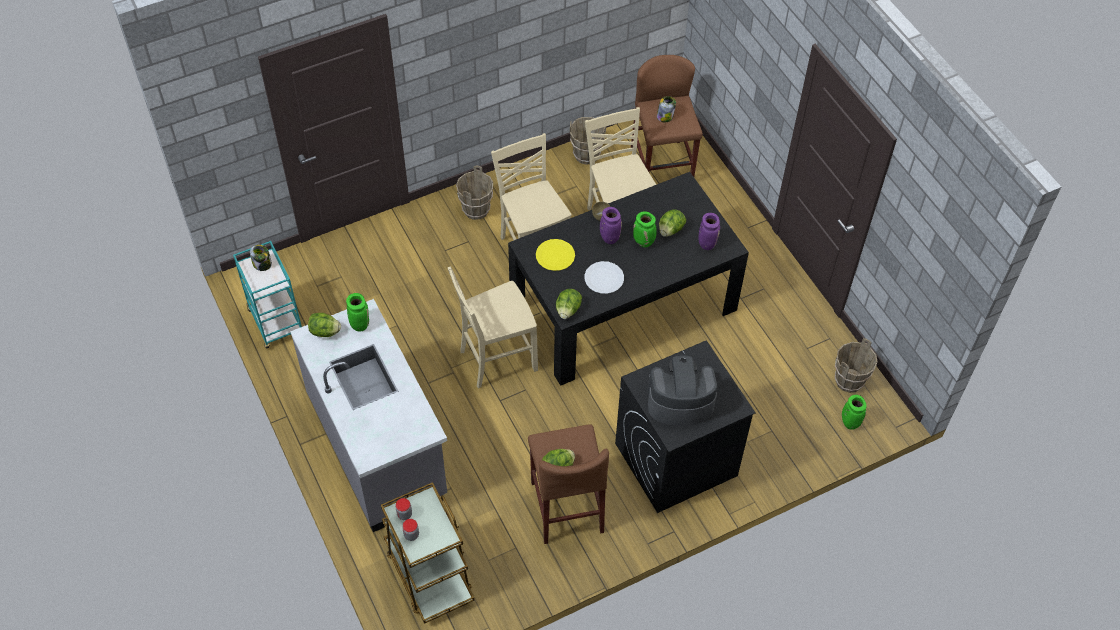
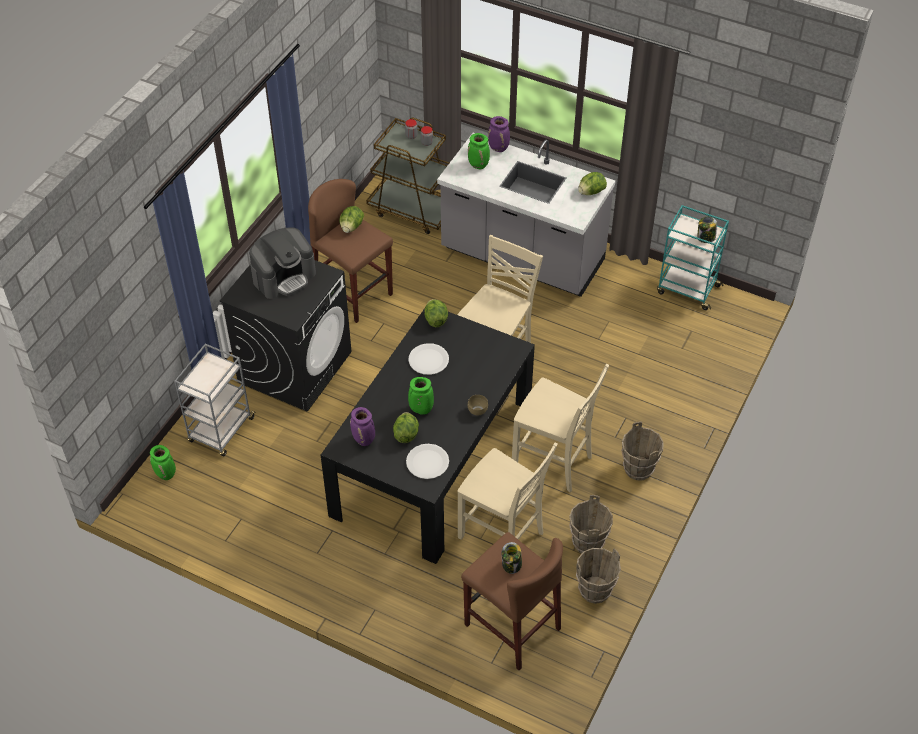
camera: 145 degrees right, 5 degrees down
green vase [346,293,369,332] -> green vase moved to [468,133,490,169]
yellow plate [536,239,575,271] -> none
purple vase [600,207,622,244] -> purple vase moved to [488,116,510,152]
brown bucket [835,338,877,393] -> brown bucket moved to [569,495,613,553]
none -> grey cart [174,344,256,456]
none -> white plate [406,444,449,479]

